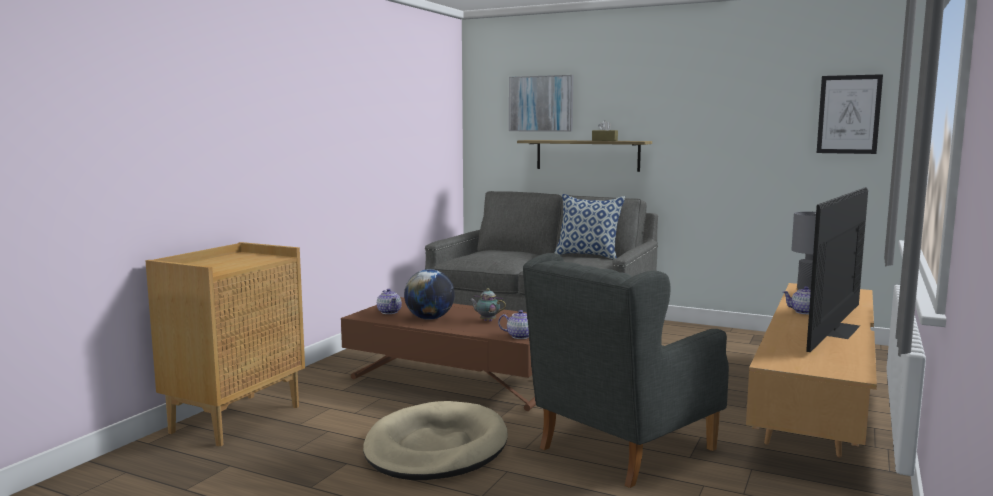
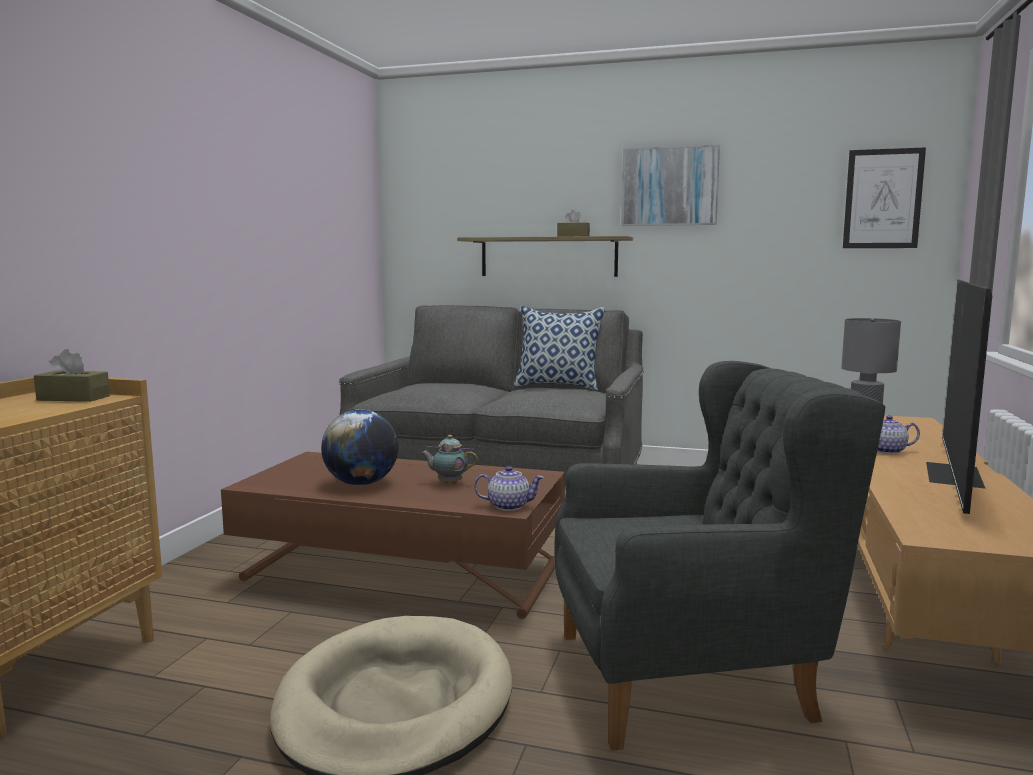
camera: 10 degrees left, 0 degrees up
teapot [377,289,402,314] -> none
picture [509,75,573,132] -> picture moved to [621,145,720,226]
grey armchair [523,253,729,488] -> grey armchair turned 135 degrees counterclockwise [555,361,885,751]
none -> brown tissue box [34,349,110,402]

